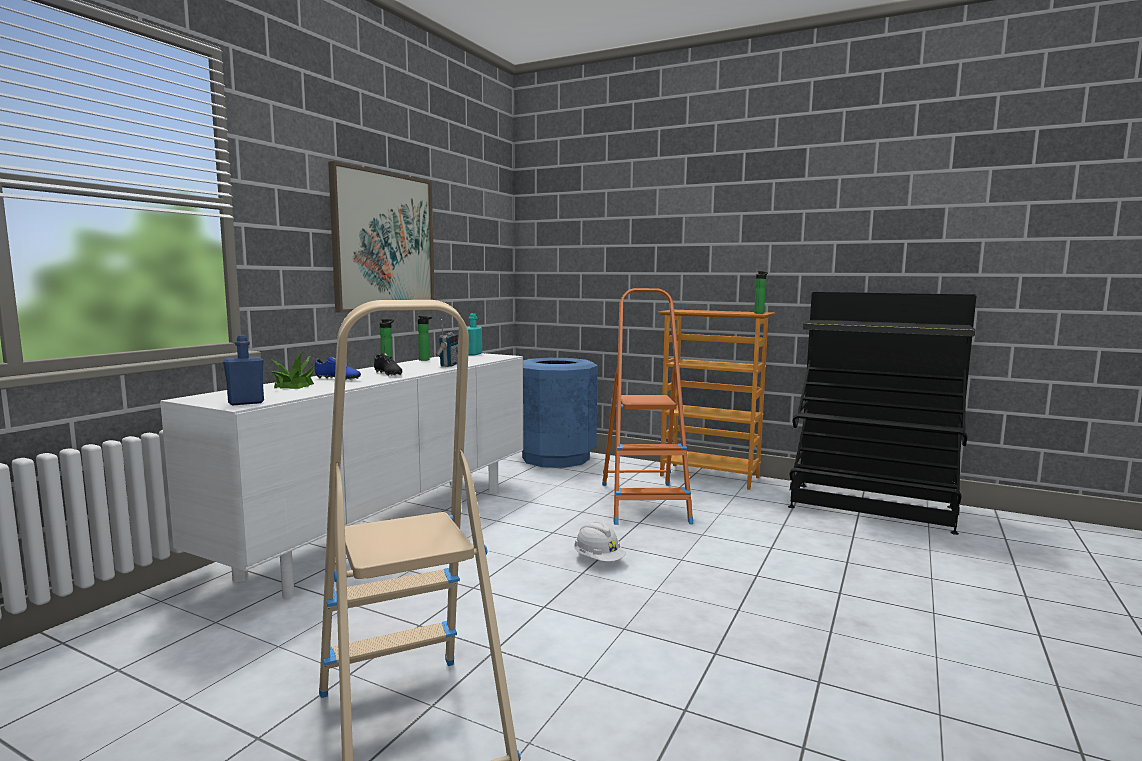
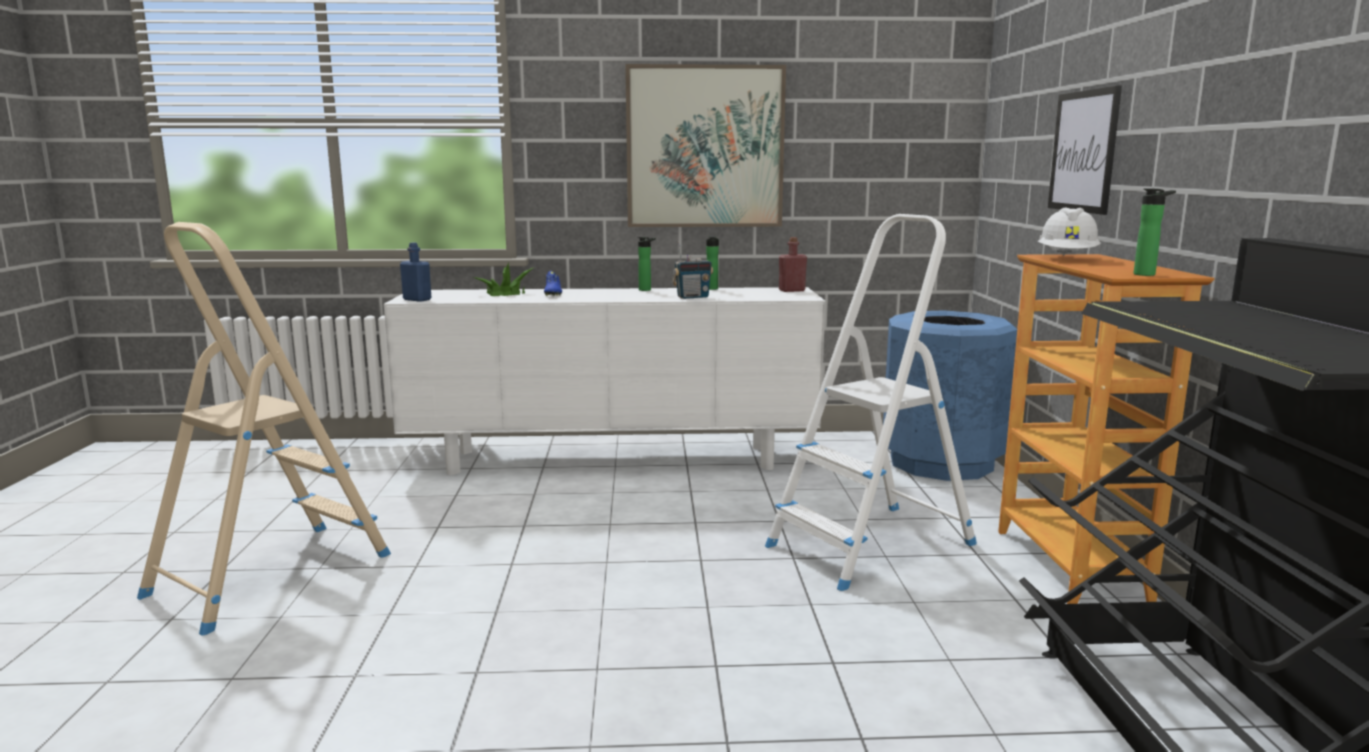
camera: 60 degrees right, 5 degrees up
black shoe [374,353,402,376] -> none
turquoise bottle [467,313,482,356] -> red bottle [779,237,807,292]
white hard hat [574,521,626,562] -> white hard hat moved to [1038,208,1101,256]
orange step ladder [602,288,693,525] -> white step ladder [765,214,977,591]
none -> picture [1048,86,1122,215]

